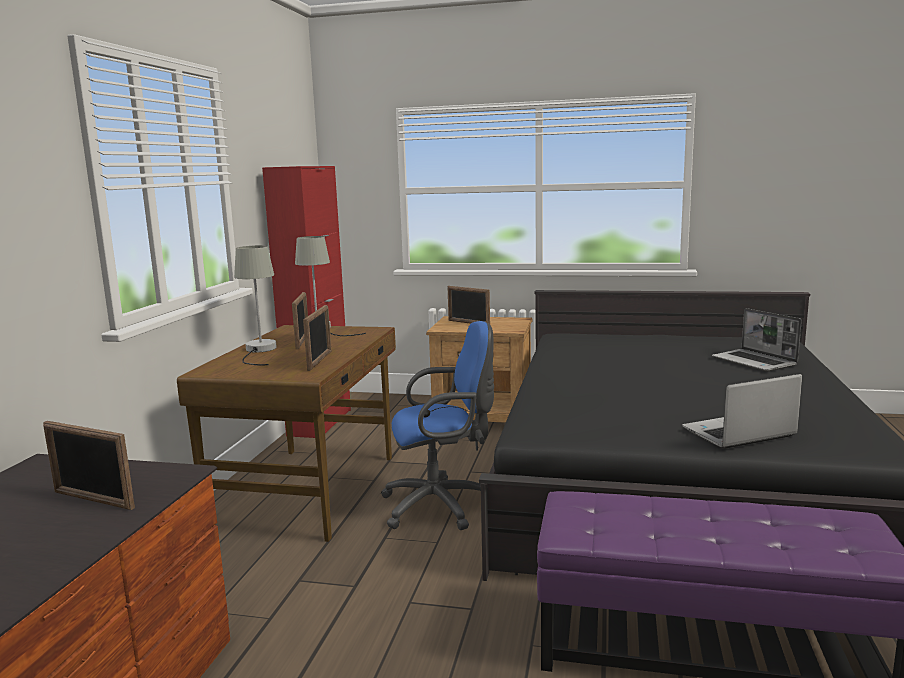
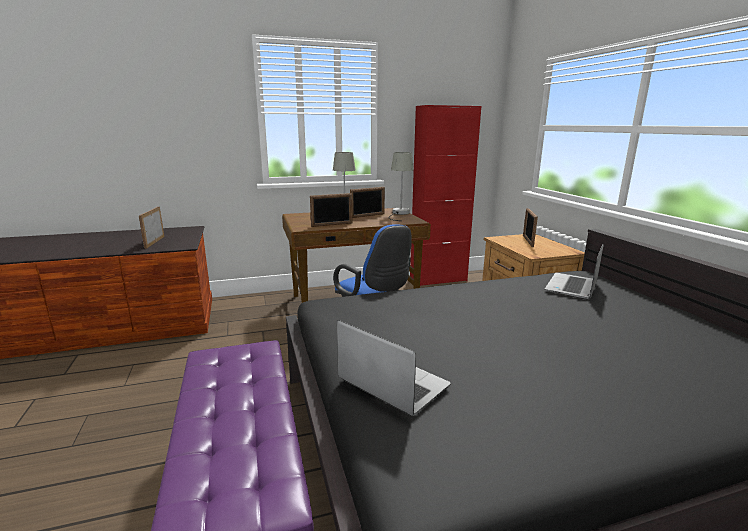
camera: 60 degrees right, 5 degrees up
laptop [712,308,802,371] -> laptop moved to [545,244,604,300]

